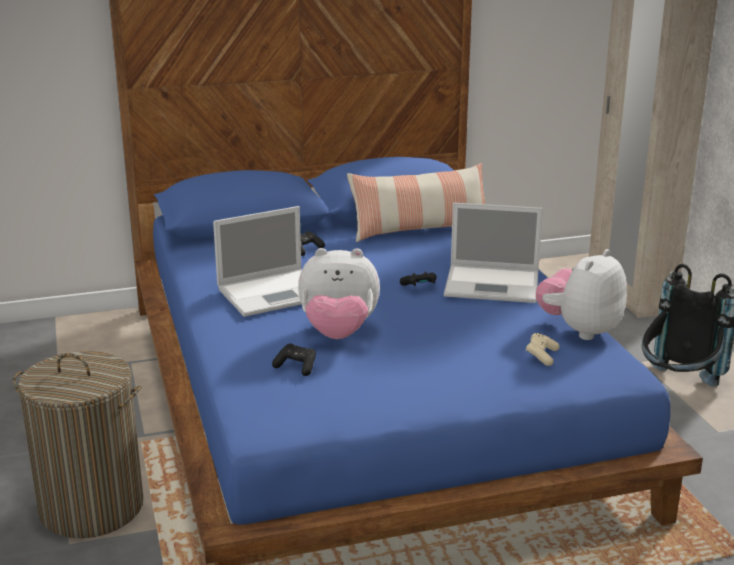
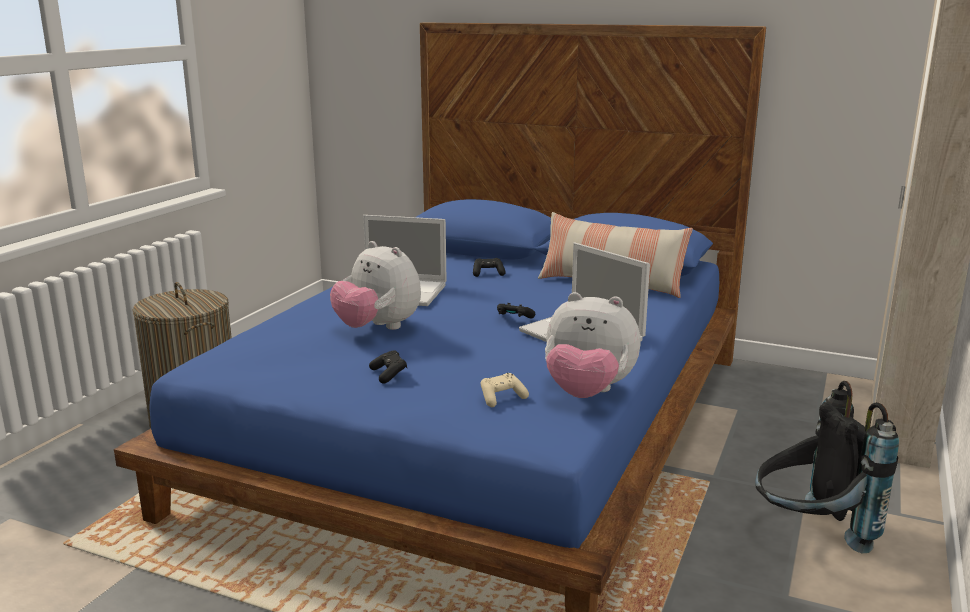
camera: 40 degrees right, 5 degrees down
black game controller [272,344,316,376] -> black game controller moved to [369,350,407,383]
plush toy [536,249,627,340] -> plush toy turned 150 degrees counterclockwise [545,292,641,398]

